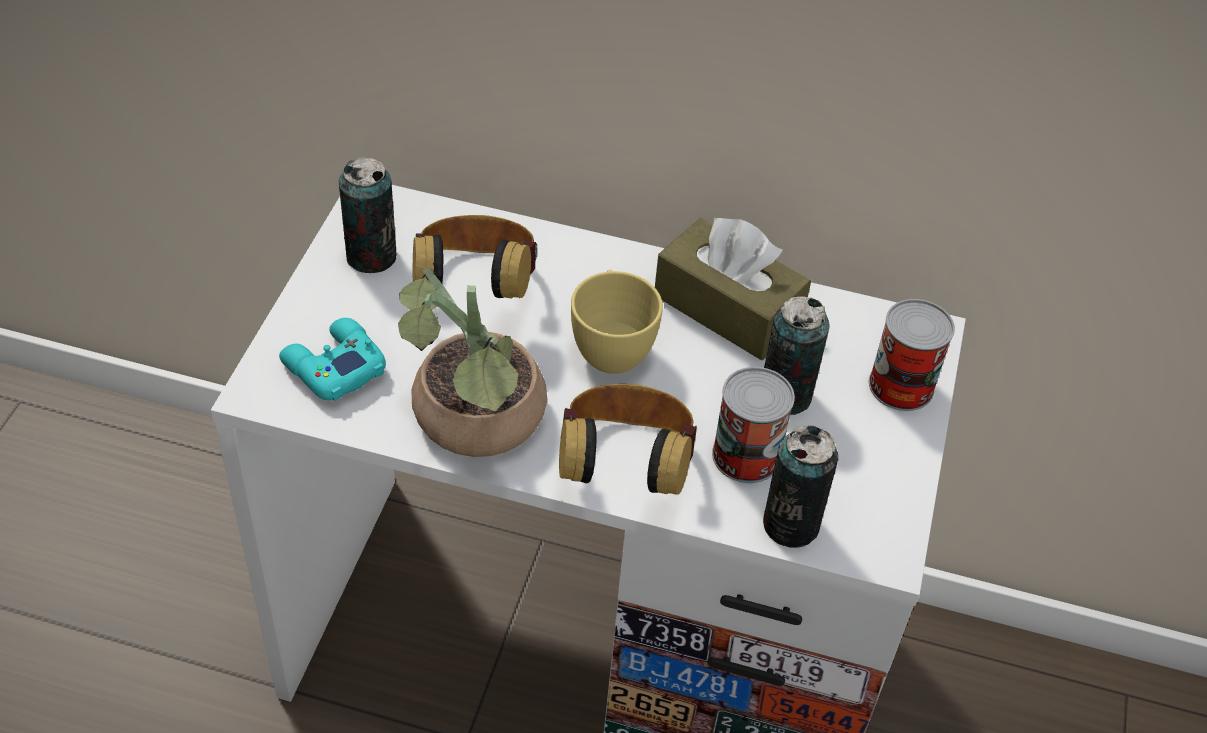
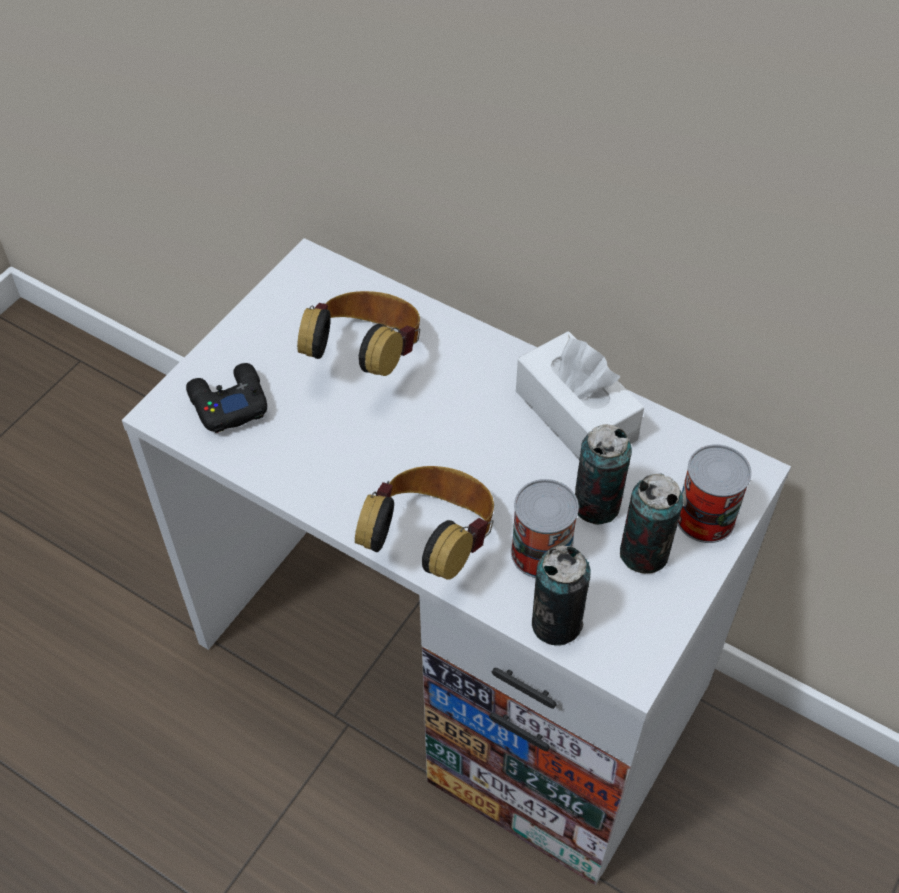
camera: 20 degrees right, 5 degrees up
turquoise game controller [279,318,386,401] -> black game controller [186,363,267,433]
can [339,157,397,273] -> can moved to [620,473,683,573]
potted plant [398,267,547,457] -> none
yellow cup [571,270,663,374] -> none
brown tissue box [655,216,811,360] -> white tissue box [516,331,644,459]

